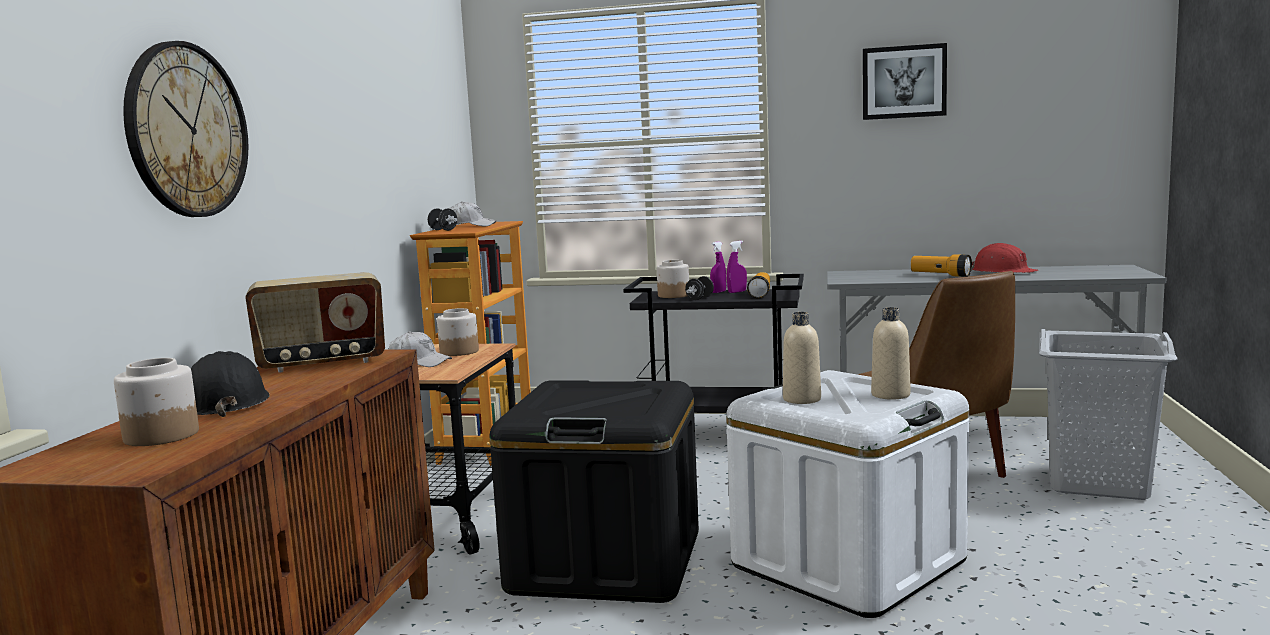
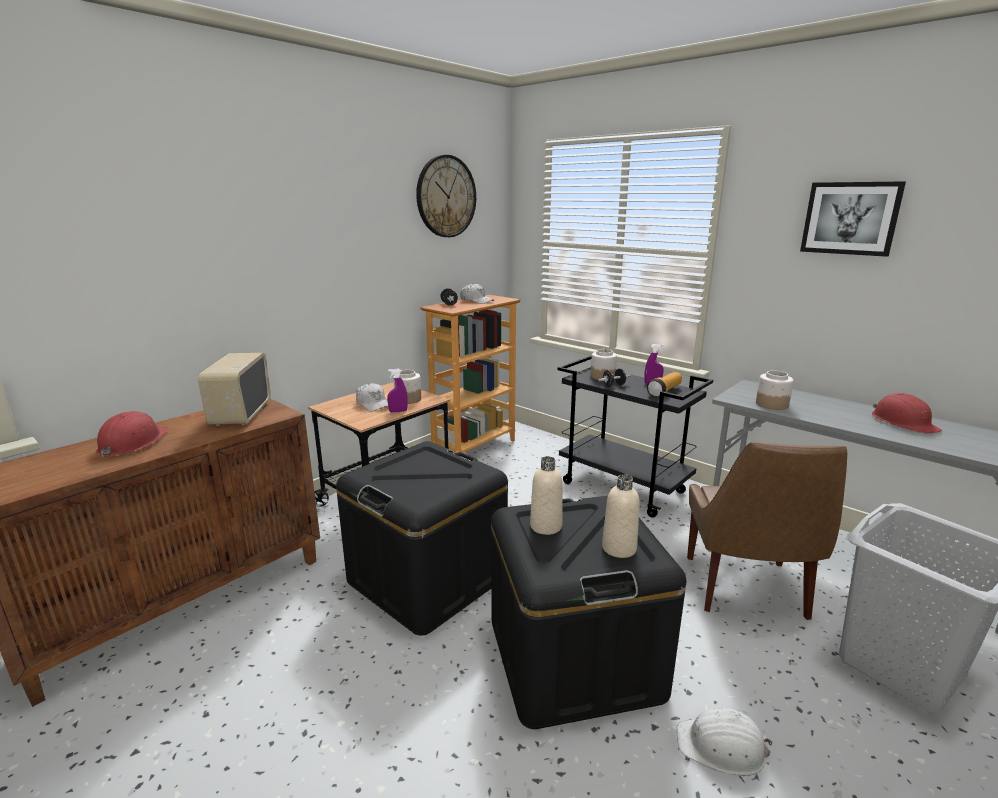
camera: 30 degrees right, 10 degrees up
jar [114,358,199,446] -> jar moved to [756,371,794,410]
wall clock [123,41,248,217] -> wall clock moved to [416,155,476,237]
black hard hat [191,351,270,417] -> red hard hat [96,411,168,459]
radio [246,272,385,373] -> radio turned 75 degrees clockwise [198,353,271,426]
purple spray bottle [710,241,726,293] -> purple spray bottle moved to [387,369,408,413]
white storage box [726,370,969,618] -> black storage box [491,496,686,729]
flashlight [911,254,972,277] -> none
none -> white hard hat [677,708,772,776]

